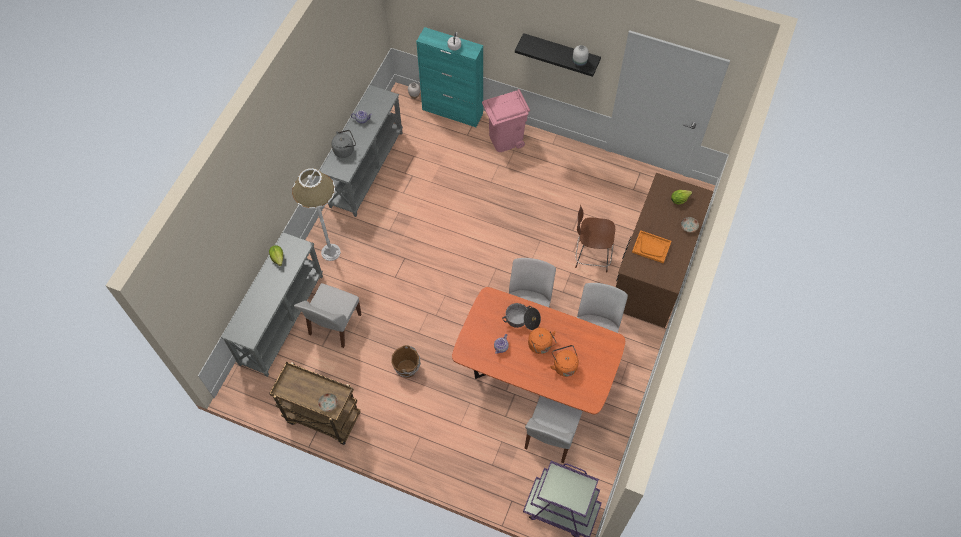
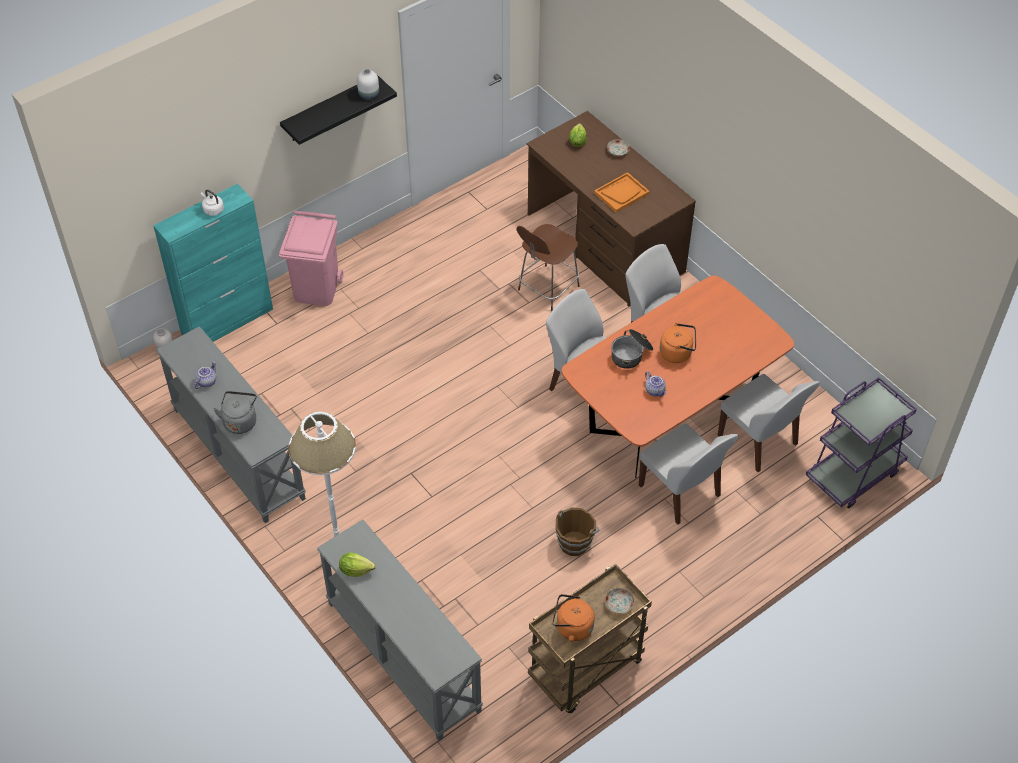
camera: 60 degrees left, 10 degrees down
white chair [294,283,361,348] -> white chair moved to [639,424,739,525]
orange kettle [550,345,579,377] -> orange kettle moved to [553,594,595,642]

